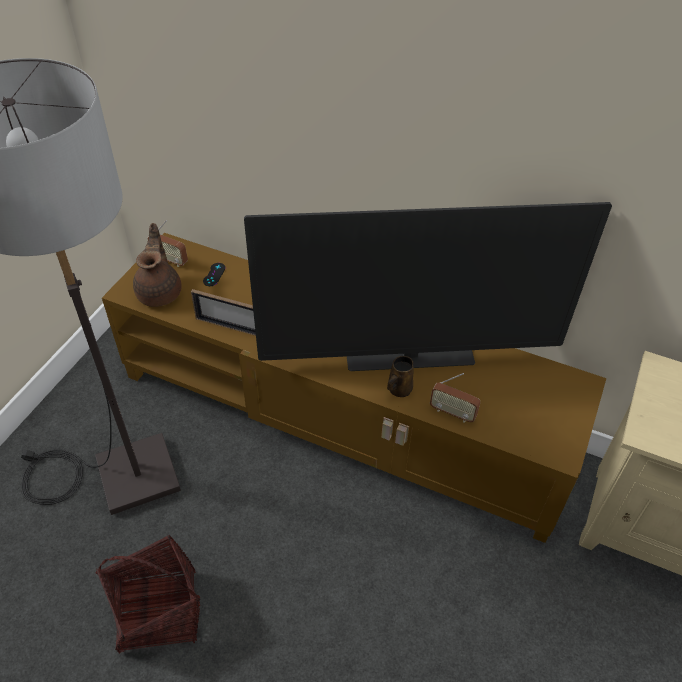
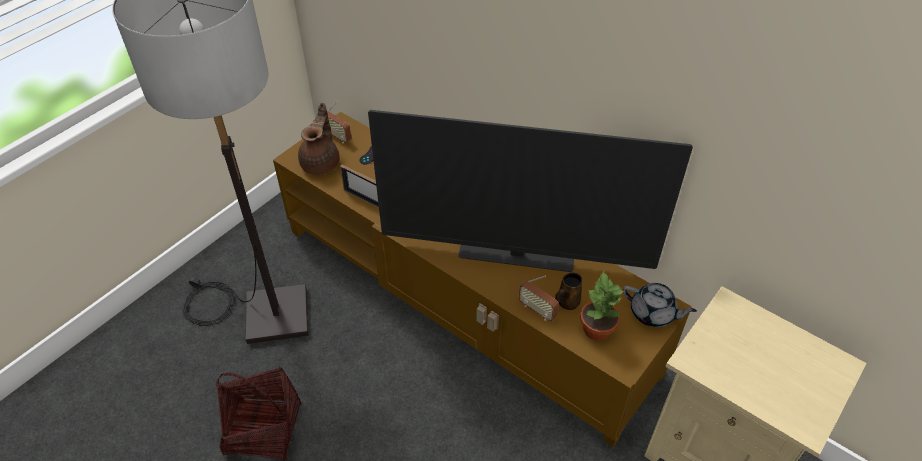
camera: 15 degrees right, 0 degrees up
brown mug [387,356,414,397] -> brown mug moved to [555,272,582,310]
none -> potted plant [580,271,624,341]
none -> grey teapot [623,283,697,327]

